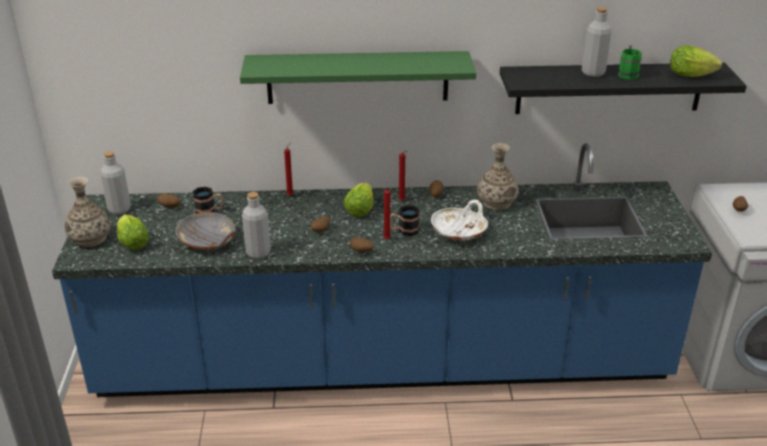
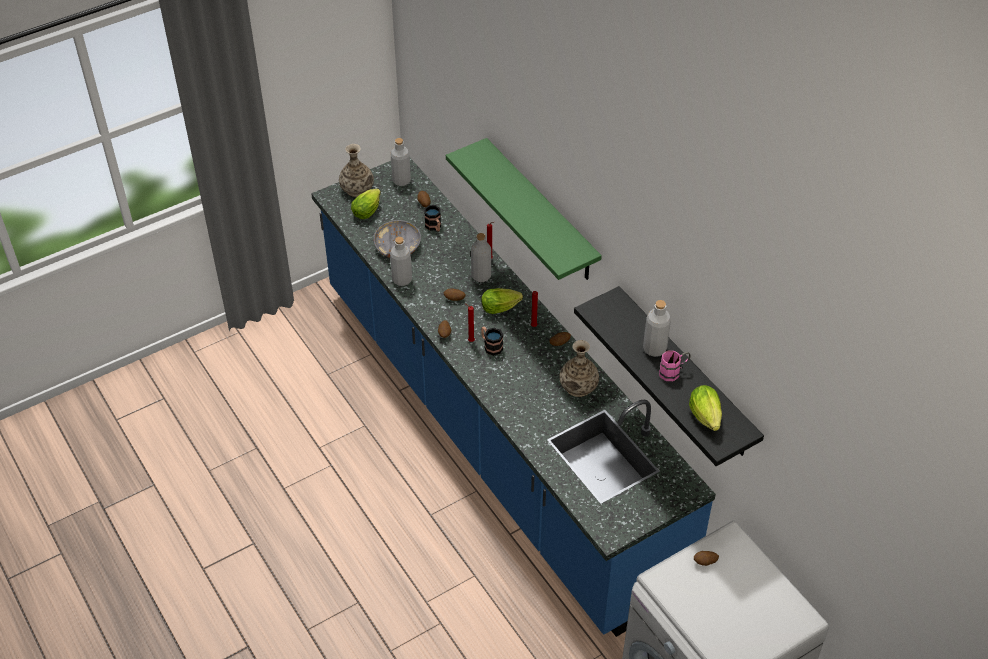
camera: 60 degrees right, 15 degrees up
white bowl [431,200,488,241] -> none
green mug [618,45,642,80] -> pink mug [659,351,690,381]
none -> grey bottle [471,233,491,282]

